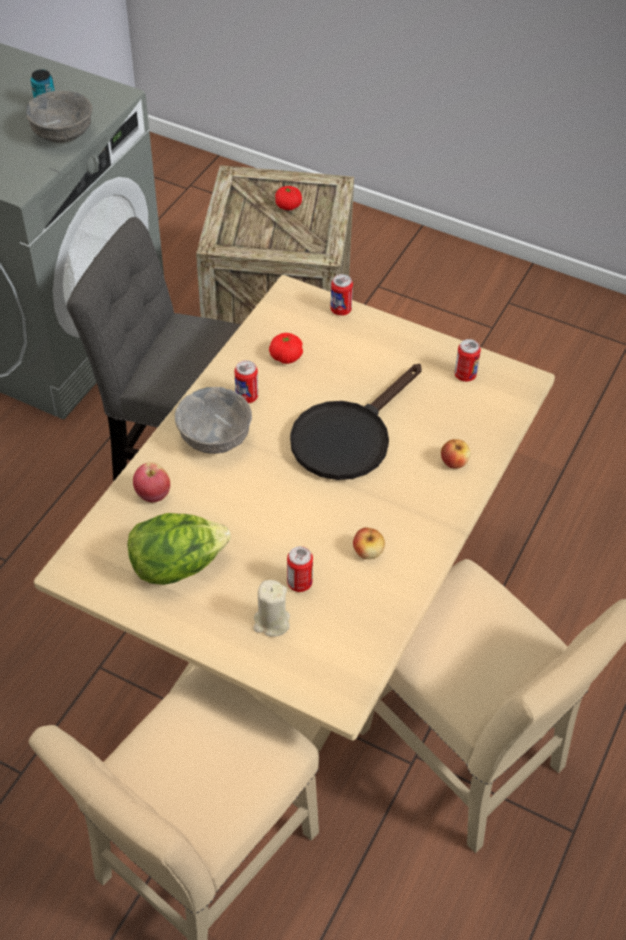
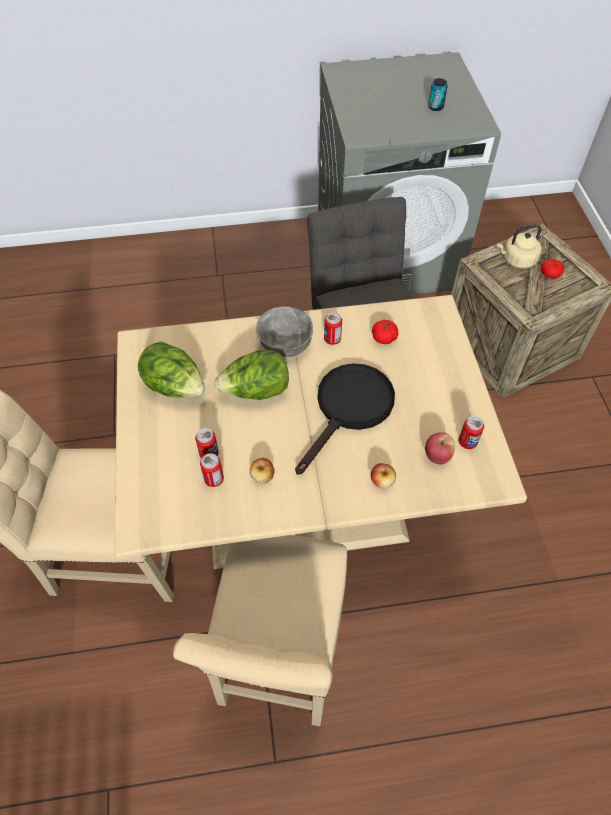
camera: 55 degrees right, 5 degrees up
grey bowl [26,91,92,143] -> none
apple [133,462,170,503] -> apple moved to [425,433,455,464]
beige candle [254,580,290,637] -> none
black frying pan [290,364,422,480] -> black frying pan turned 120 degrees clockwise [295,363,395,475]
can [330,274,353,316] -> can moved to [200,453,224,487]
none -> lettuce [214,350,289,400]
none -> beige kettle [497,224,542,269]

